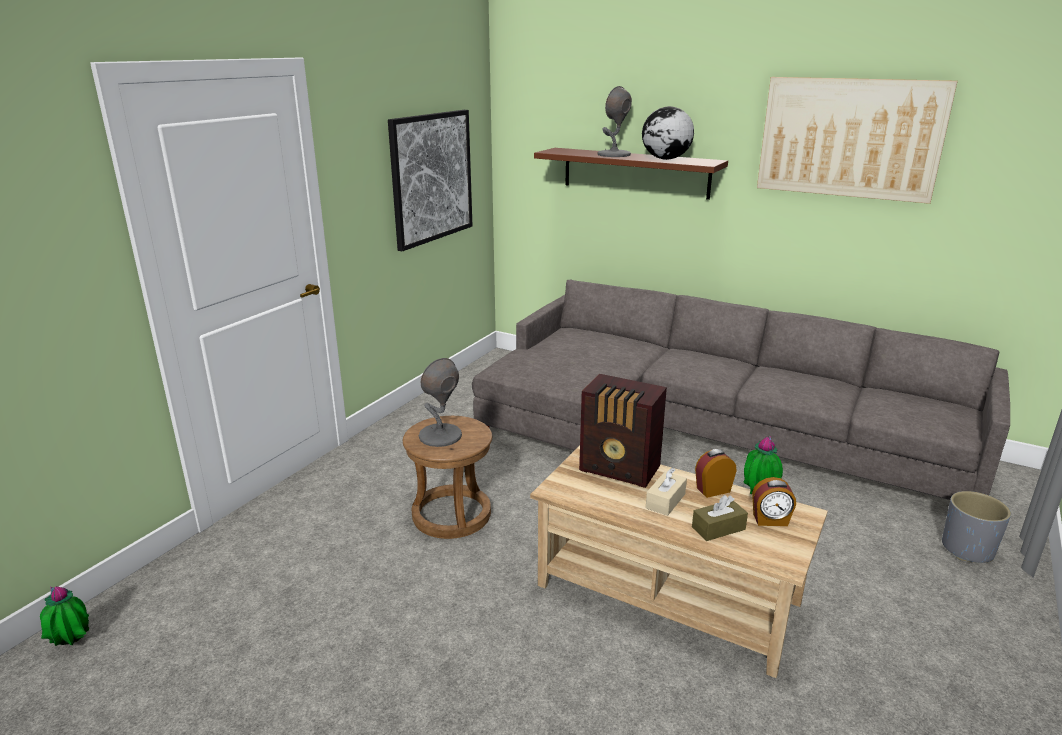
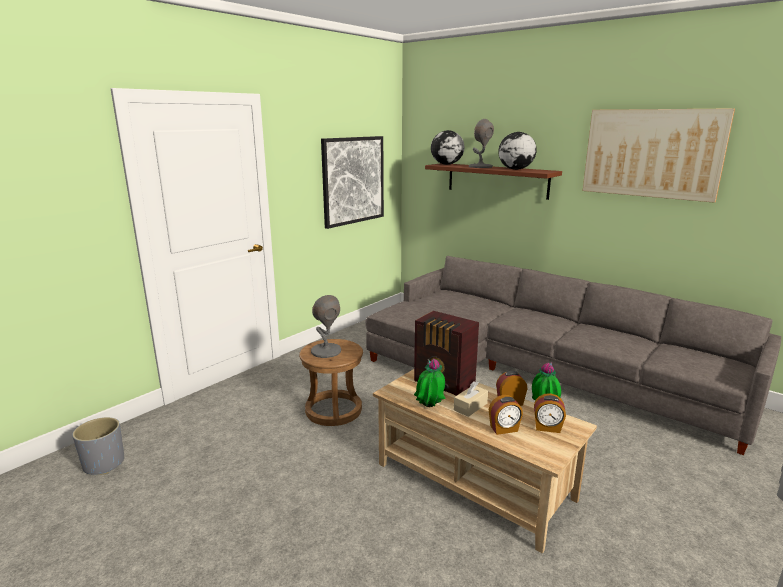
camera: 10 degrees right, 5 degrees down
potted plant [40,586,89,646] -> potted plant moved to [414,358,446,407]
brown tissue box [692,495,748,541] -> alarm clock [488,395,523,435]
grey planter [942,491,1011,563] -> grey planter moved to [72,417,124,475]
none -> globe [431,130,464,165]

